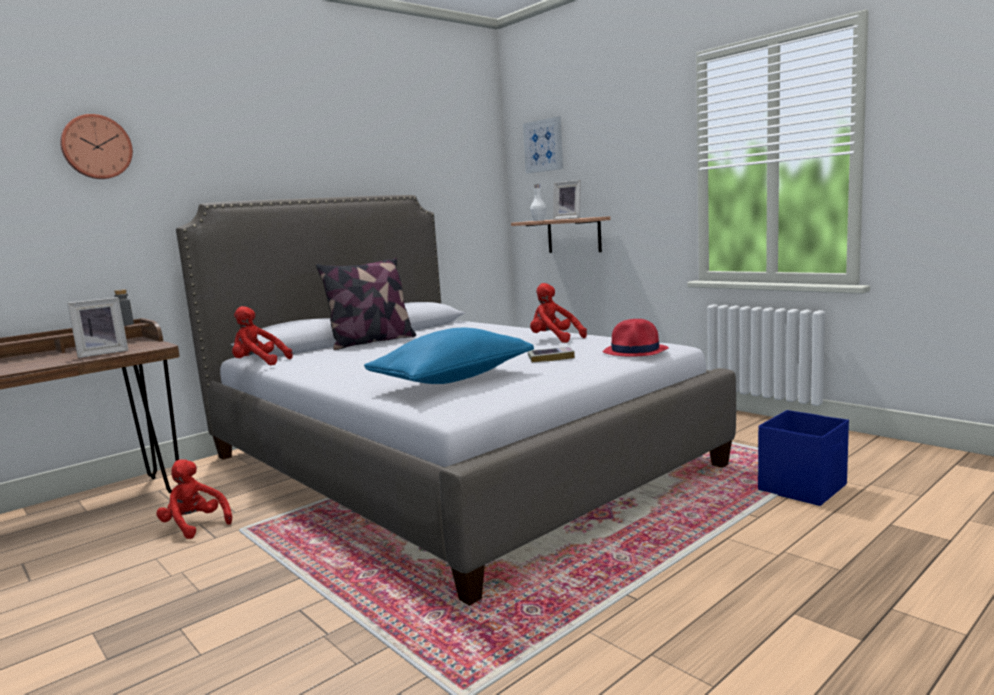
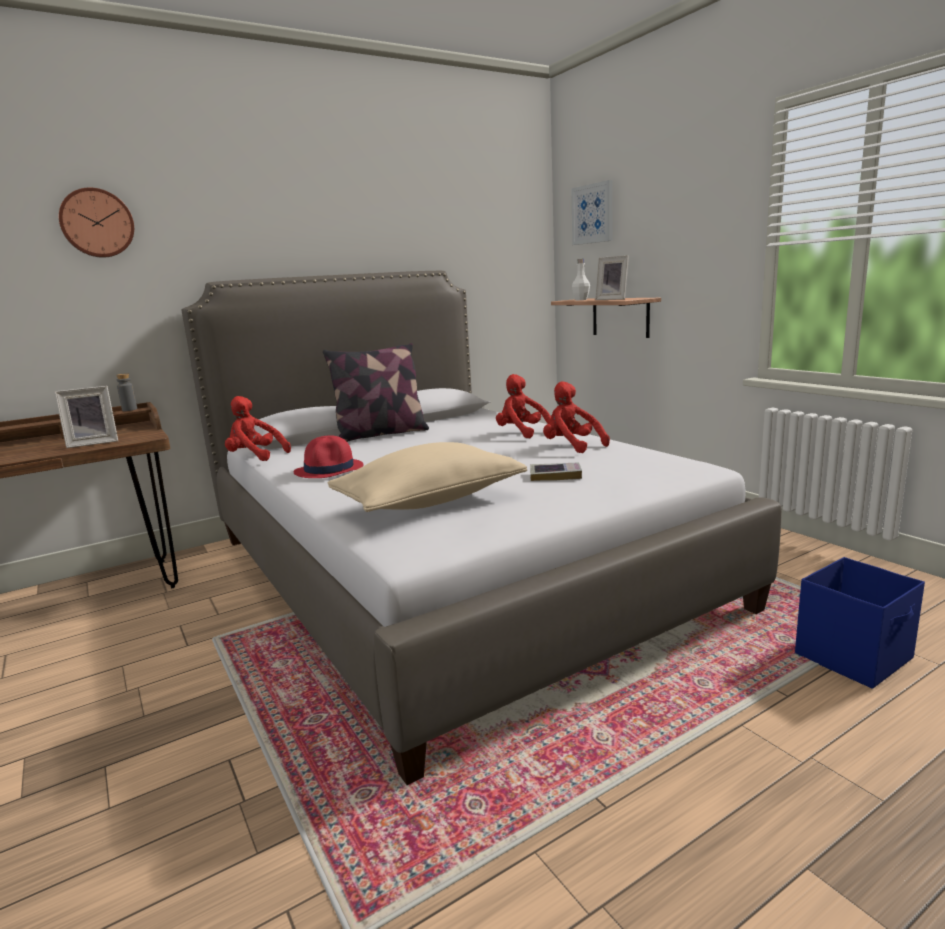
camera: 10 degrees right, 5 degrees up
red plush toy [156,459,232,539] -> red plush toy moved to [496,374,551,438]
blue pillow [364,328,534,384] -> beige pillow [328,442,527,512]
red hat [602,319,669,356] -> red hat moved to [294,435,364,478]

